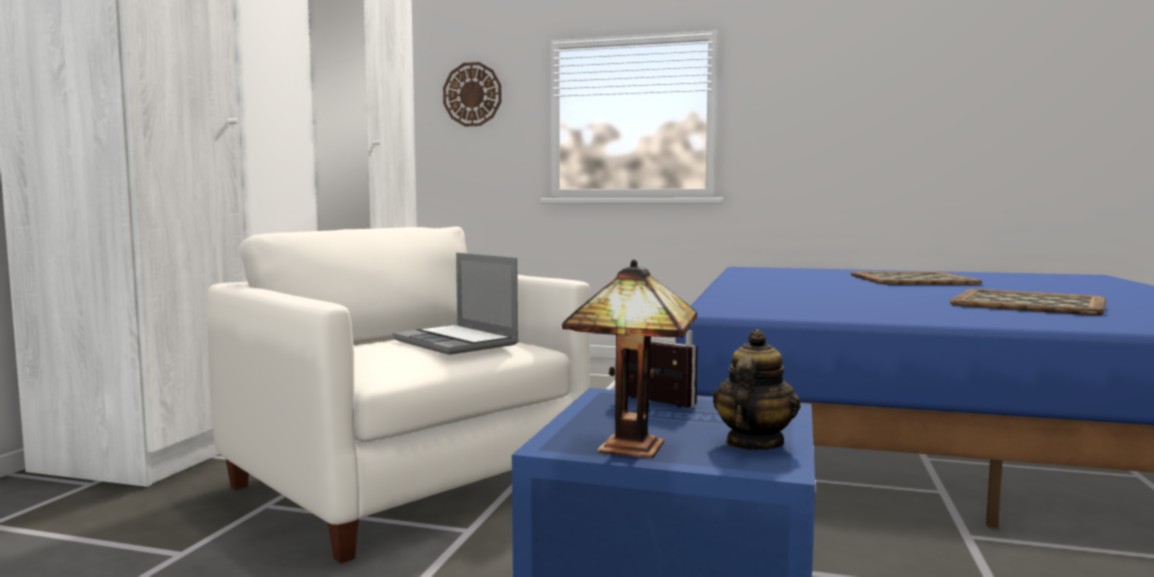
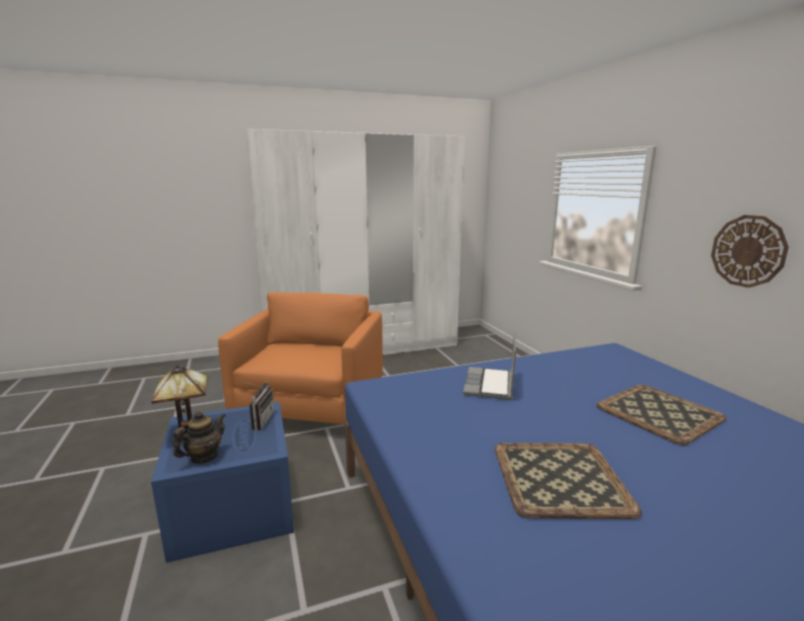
camera: 55 degrees right, 10 degrees up
white armchair [207,227,590,564] -> orange armchair [218,292,383,424]
laptop [393,253,519,355] -> laptop moved to [463,331,516,400]
wall clock [443,62,501,126] -> wall clock moved to [711,215,789,288]
teapot [713,329,801,450] -> teapot turned 45 degrees counterclockwise [173,411,226,464]

